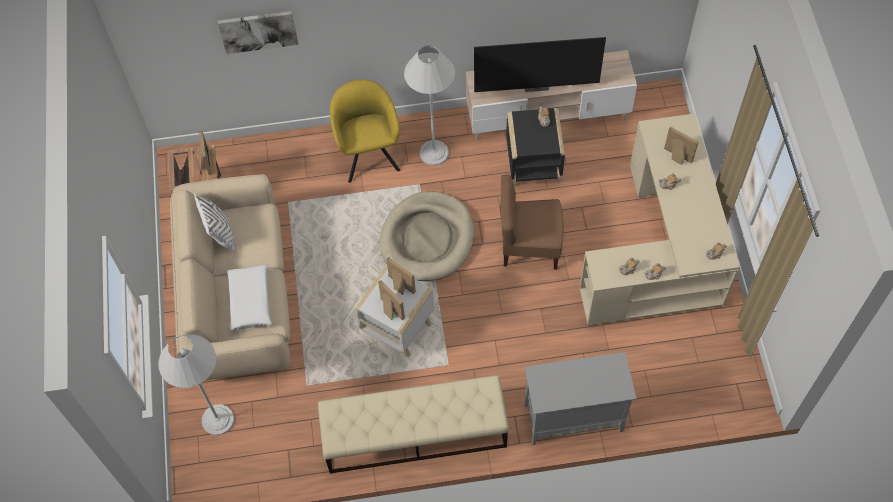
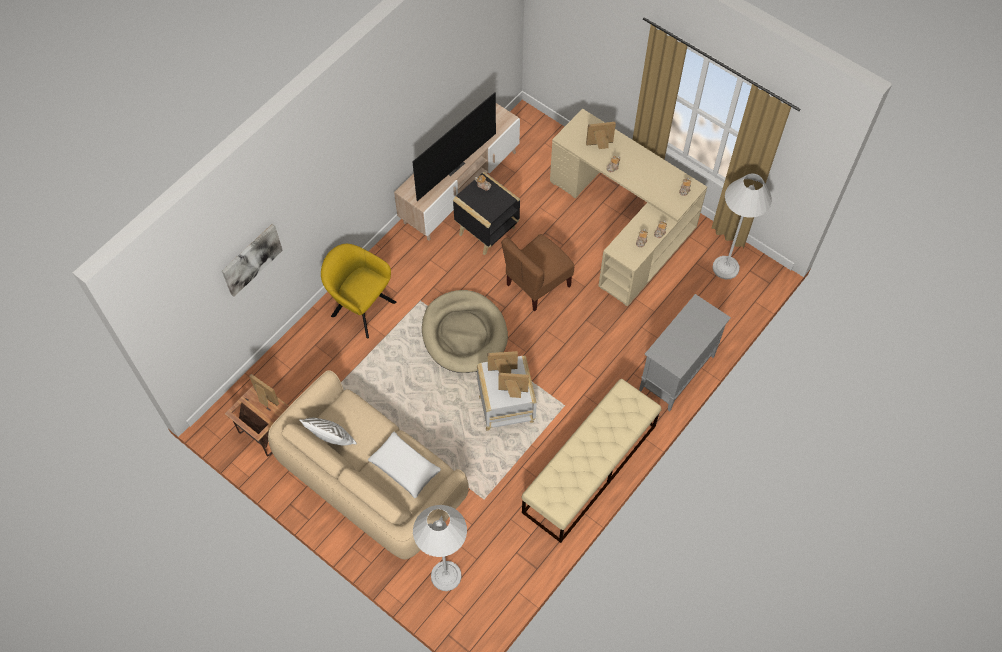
camera: 45 degrees left, 0 degrees up
white floor lamp [404,46,455,166] -> white floor lamp moved to [712,173,772,279]

